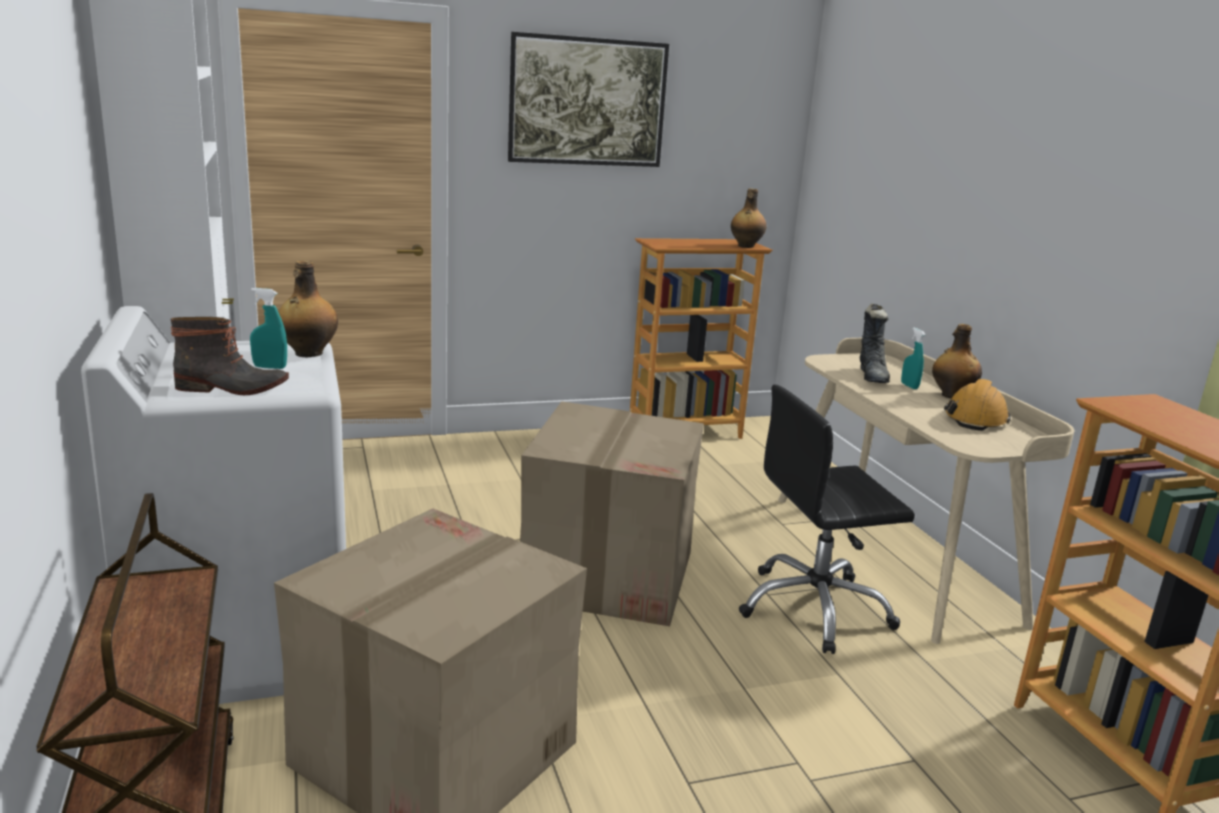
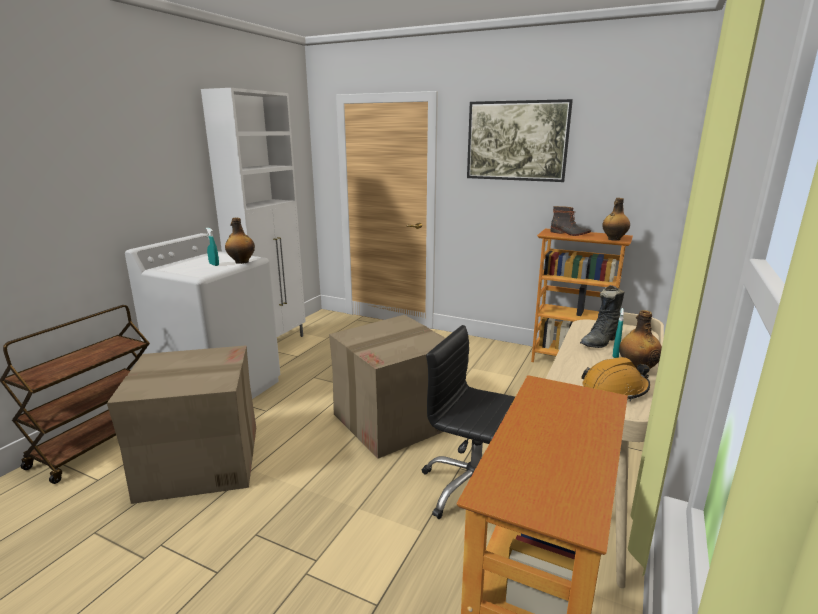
camera: 45 degrees right, 0 degrees up
boot [170,317,289,395] -> boot moved to [550,206,591,236]

